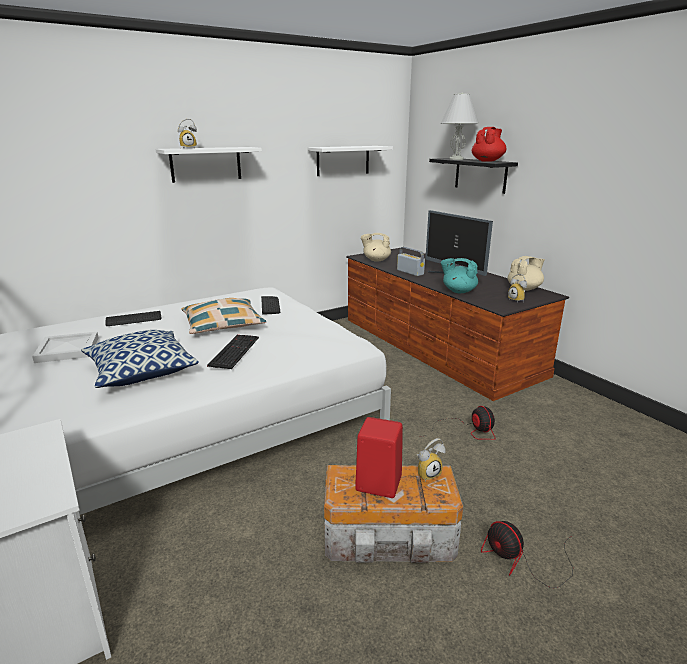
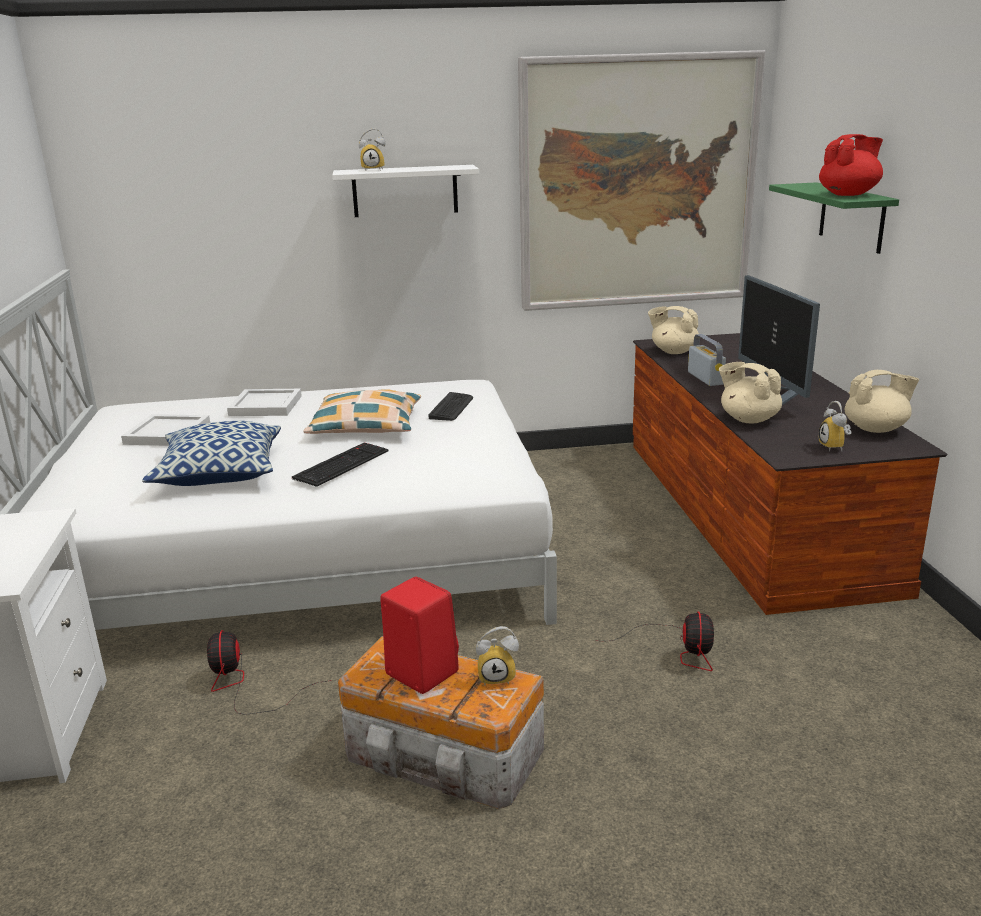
camera: 25 degrees right, 0 degrees up
keyboard [105,311,162,326] -> white tray [227,389,302,416]
white shelf [307,146,393,176] -> picture [518,50,765,311]
black shelf [429,158,518,194] -> green shelf [769,182,899,254]
white table lamp [440,92,479,160] -> none
turquoise teapot [441,258,478,293] -> beige teapot [719,362,782,423]
fan [481,521,573,588] -> fan moved to [207,630,331,715]

